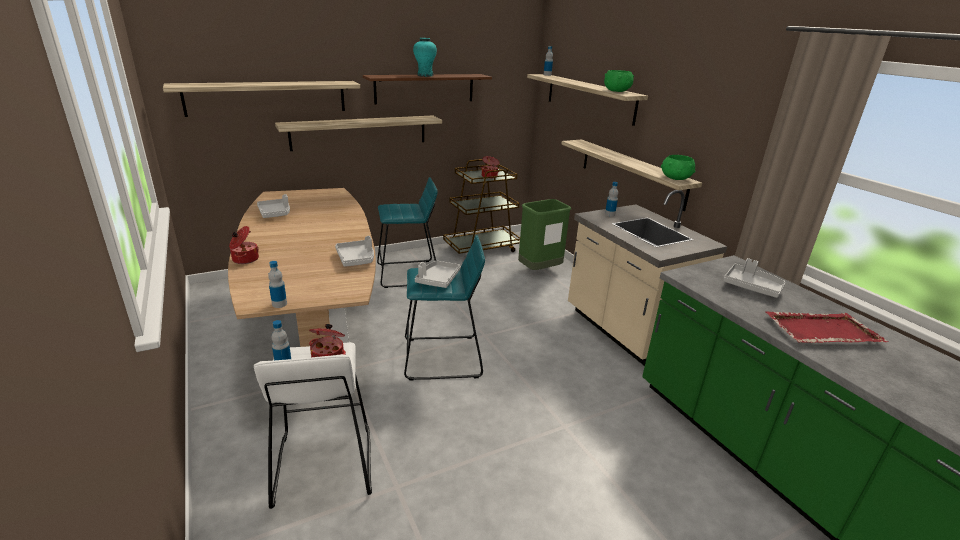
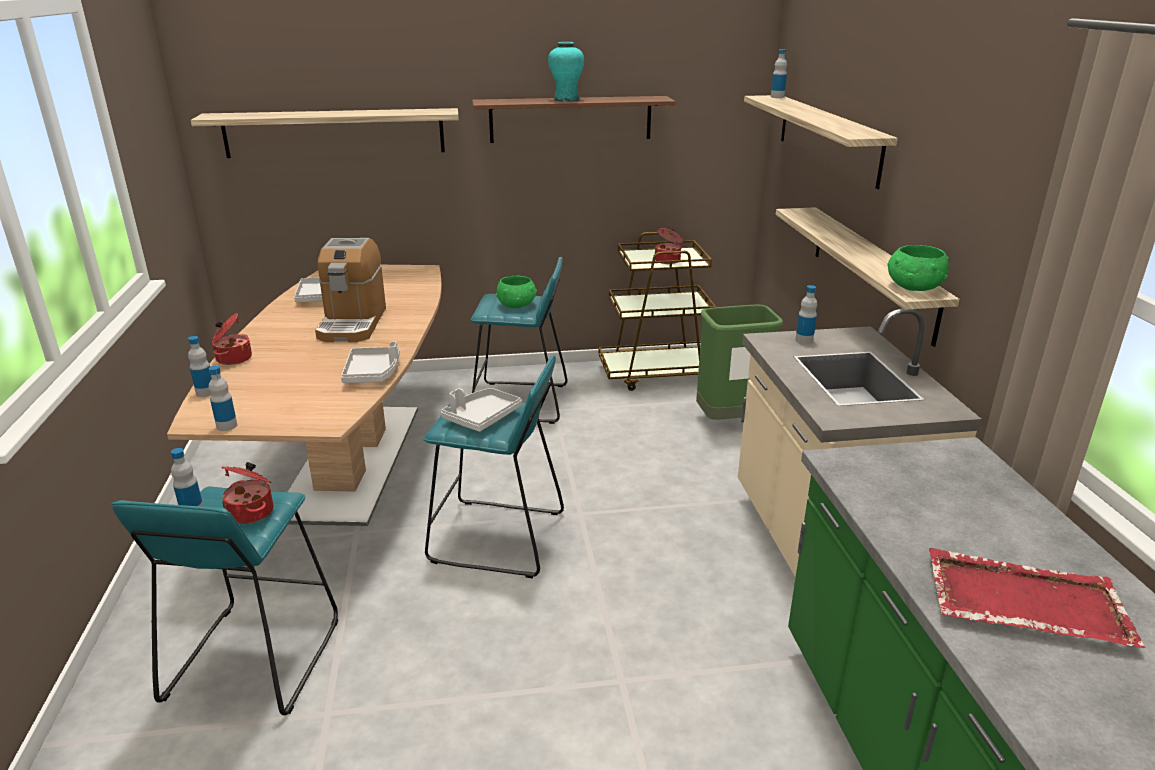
camera: 20 degrees right, 0 degrees up
white stool [254,342,372,509] -> turquoise stool [111,486,338,715]
shelf [275,115,442,151] -> none
green bowl [604,70,634,92] -> green bowl moved to [496,276,537,308]
grey tray [723,258,785,298] -> none
none -> bottle [188,336,212,397]
none -> coffee machine [315,238,386,342]

